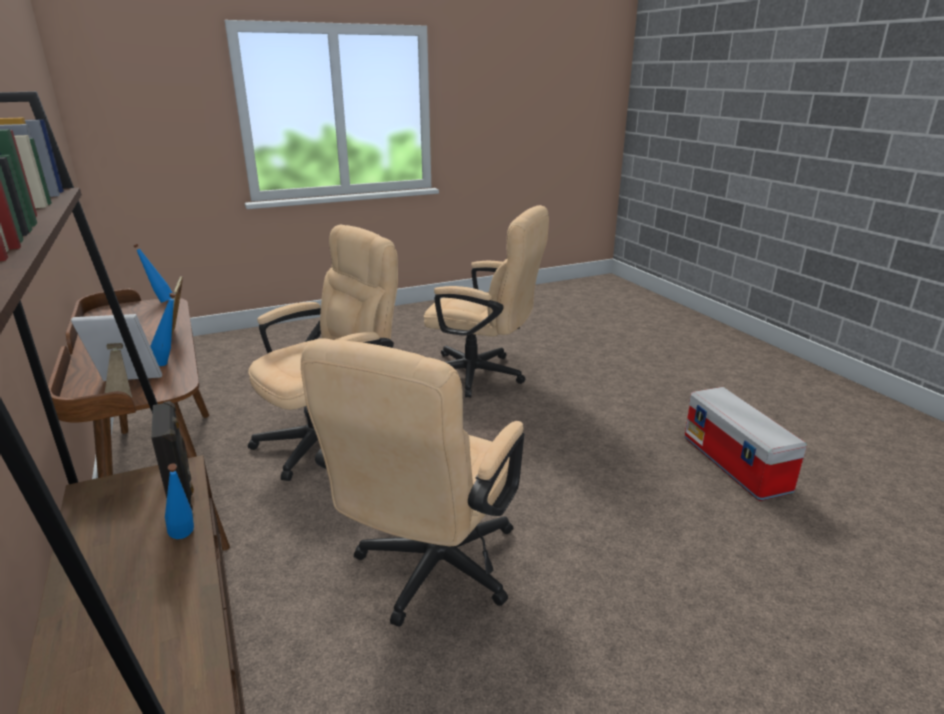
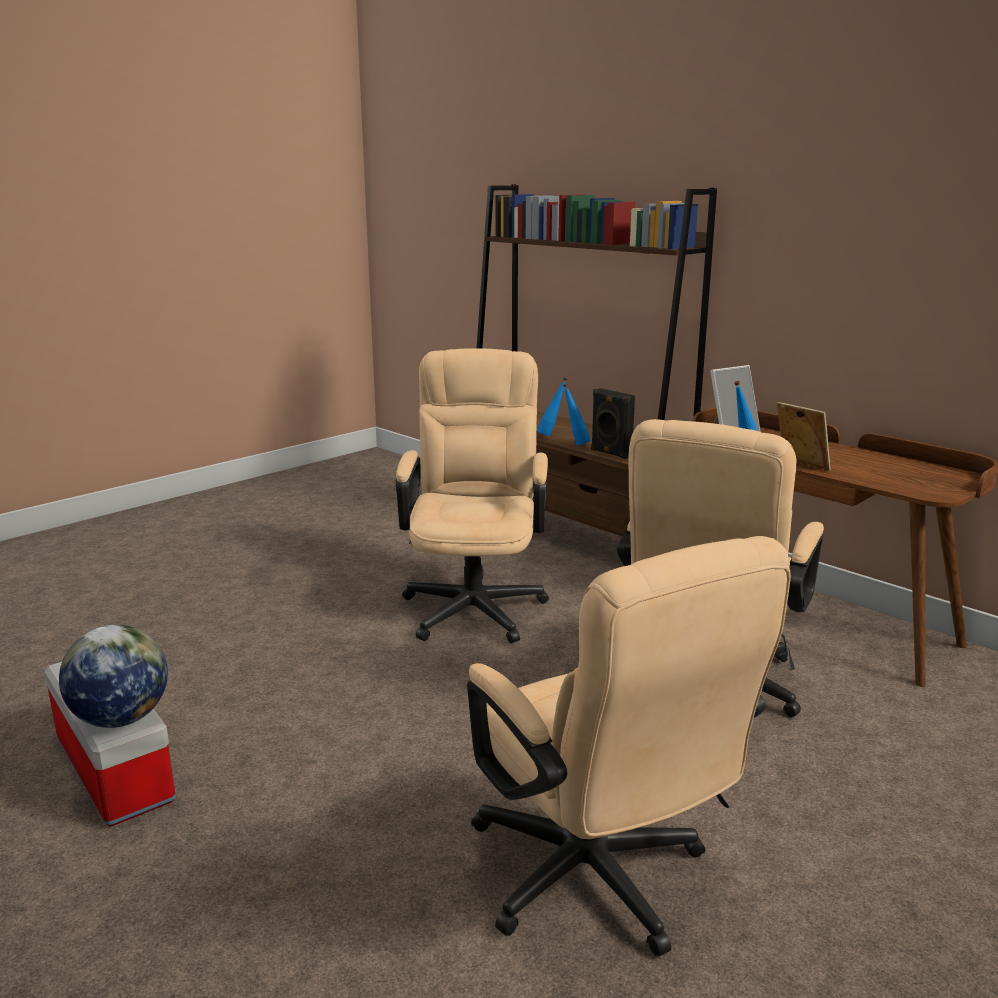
camera: 160 degrees right, 5 degrees down
blue bottle [134,244,173,303] -> blue bottle moved to [537,377,567,436]
beige office chair [424,205,549,398] -> beige office chair turned 120 degrees counterclockwise [467,536,791,956]
none -> globe [59,625,168,728]

